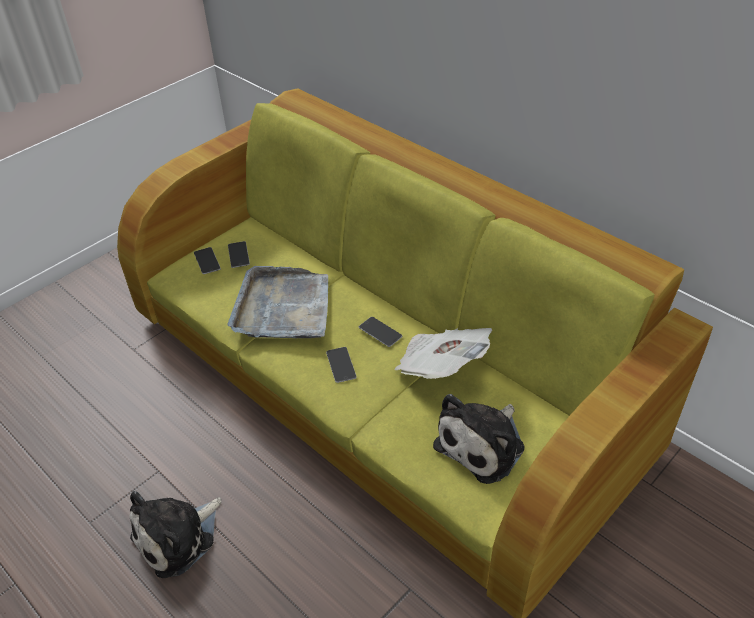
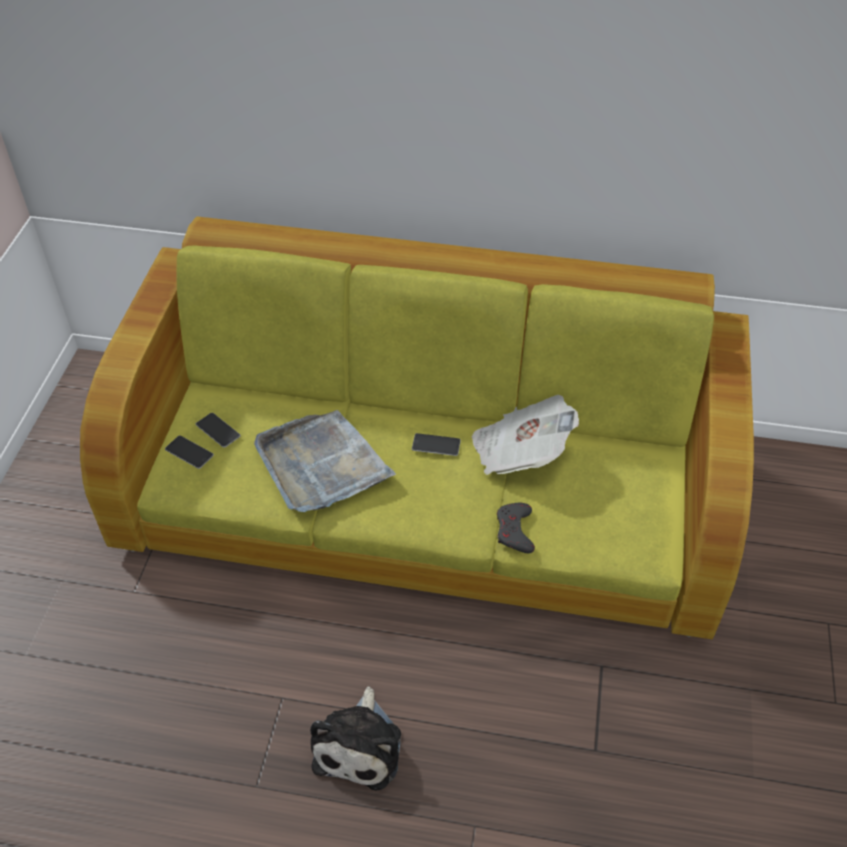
camera: 35 degrees left, 5 degrees up
phone [326,347,357,383] -> none
plush toy [433,394,525,484] -> none
none -> grey game controller [497,503,535,553]

